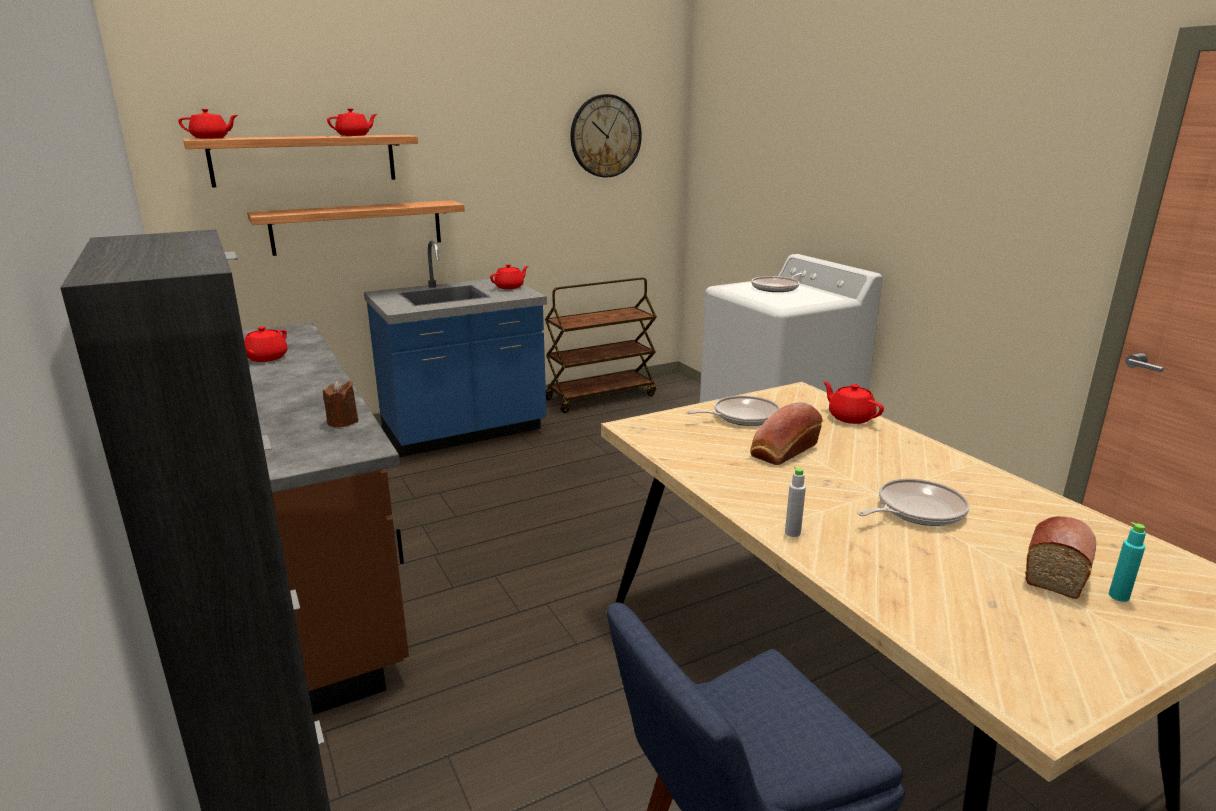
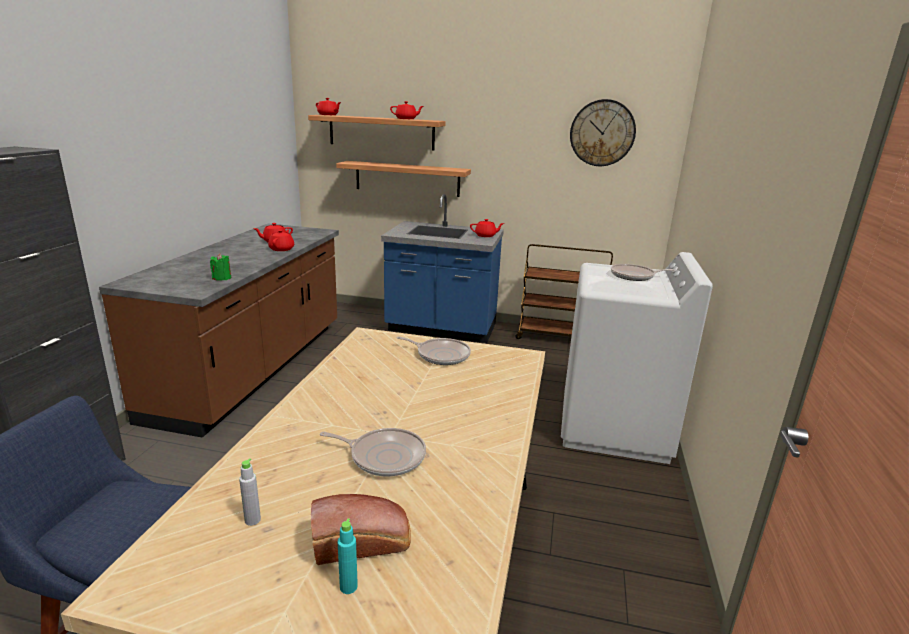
camera: 40 degrees right, 0 degrees up
brown candle [323,380,358,428] -> green candle [210,253,231,281]
bread [750,402,822,465] -> none
grey bottle [785,467,806,537] -> grey bottle moved to [239,458,261,526]
red teapot [823,381,884,424] -> red teapot moved to [268,229,294,251]

